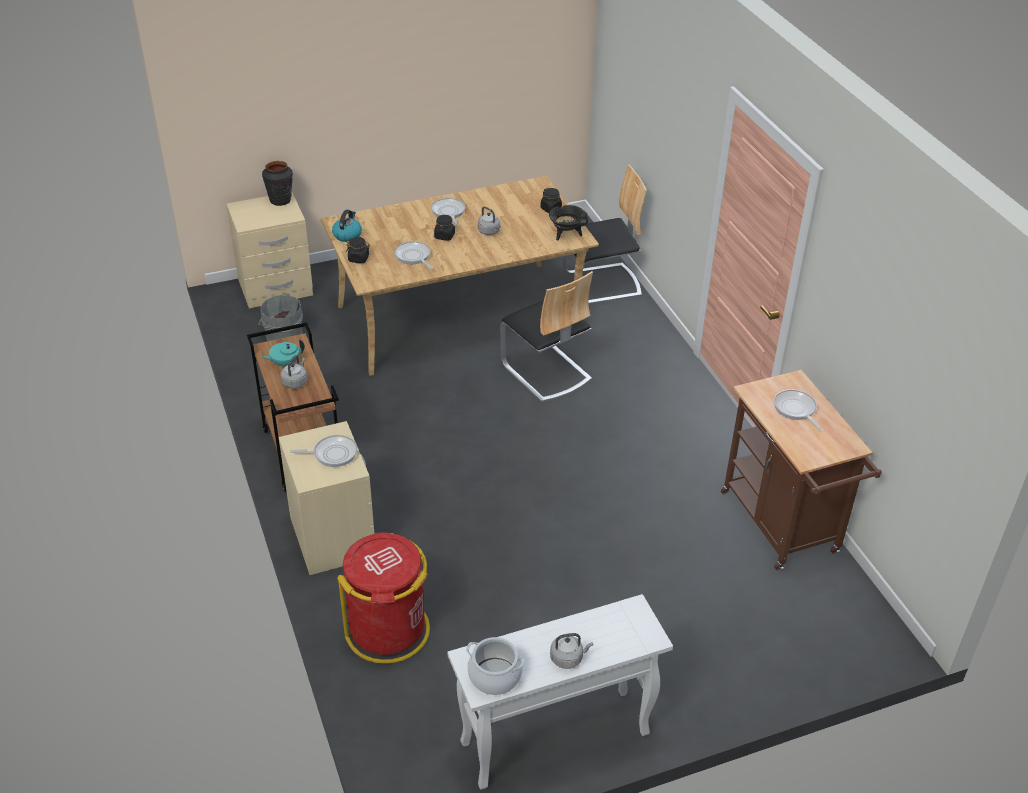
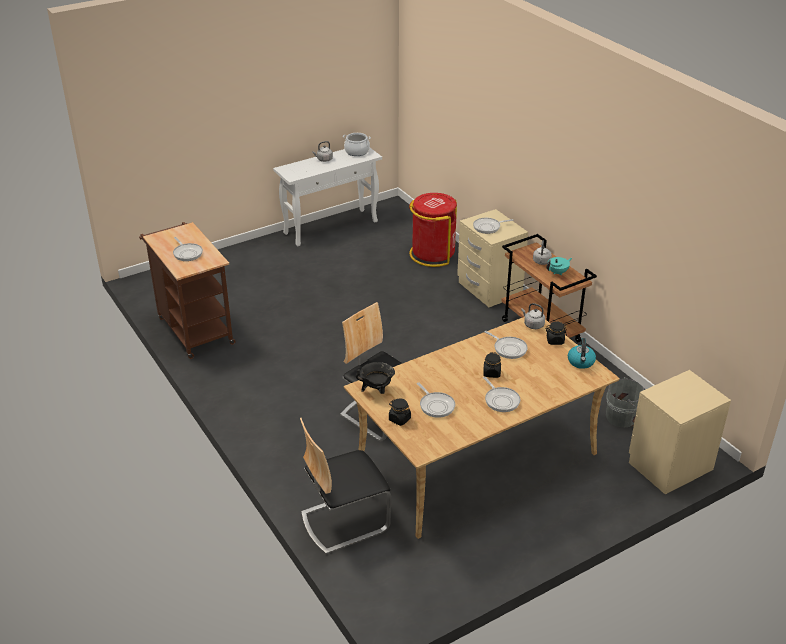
camera: 170 degrees right, 5 degrees down
black vase [262,161,293,206] -> none
grey kettle [478,206,501,235] -> grey kettle moved to [521,303,545,329]
none -> frying pan [417,383,455,418]

